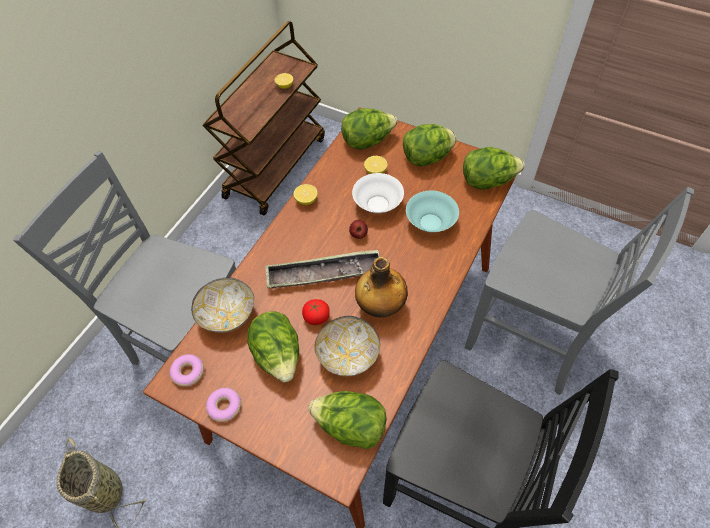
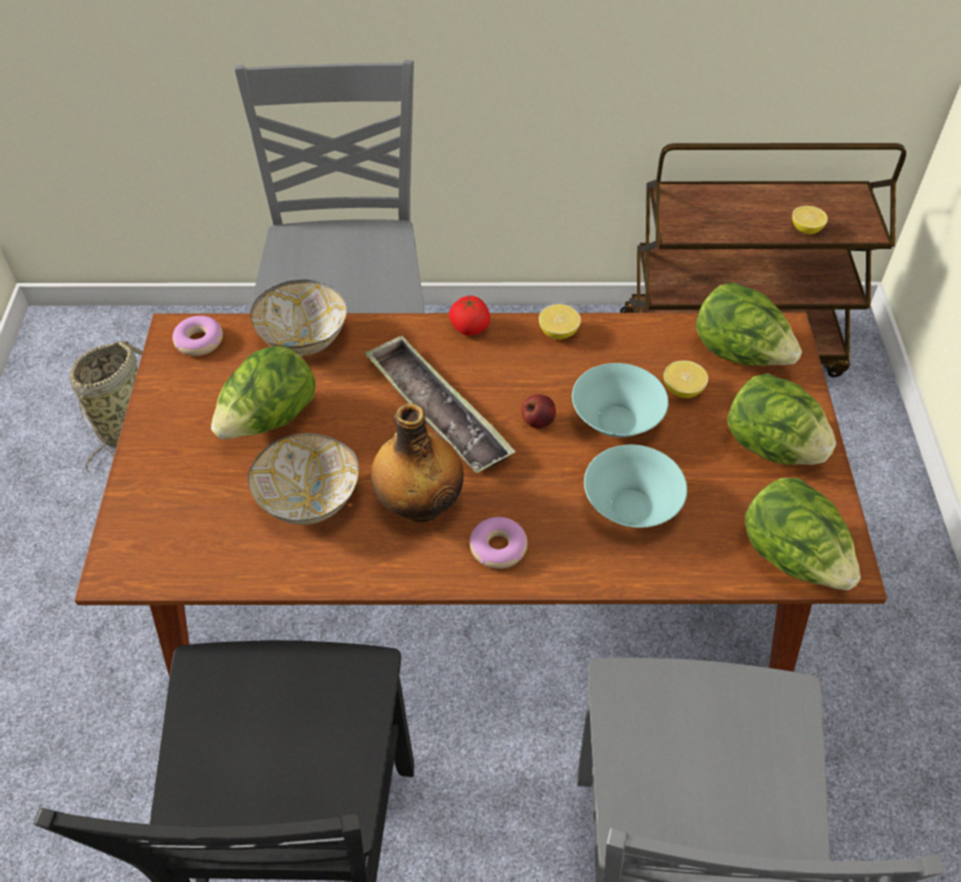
camera: 60 degrees right, 5 degrees down
donut [206,388,241,422] -> donut moved to [469,517,528,569]
tomato [302,299,330,325] -> tomato moved to [449,296,490,336]
lettuce [308,391,387,449] -> none
white bowl [352,173,404,213] -> turquoise bowl [572,363,669,437]

